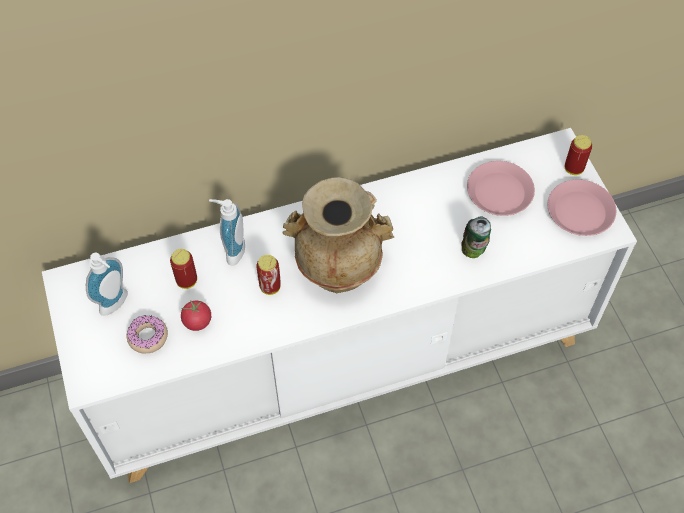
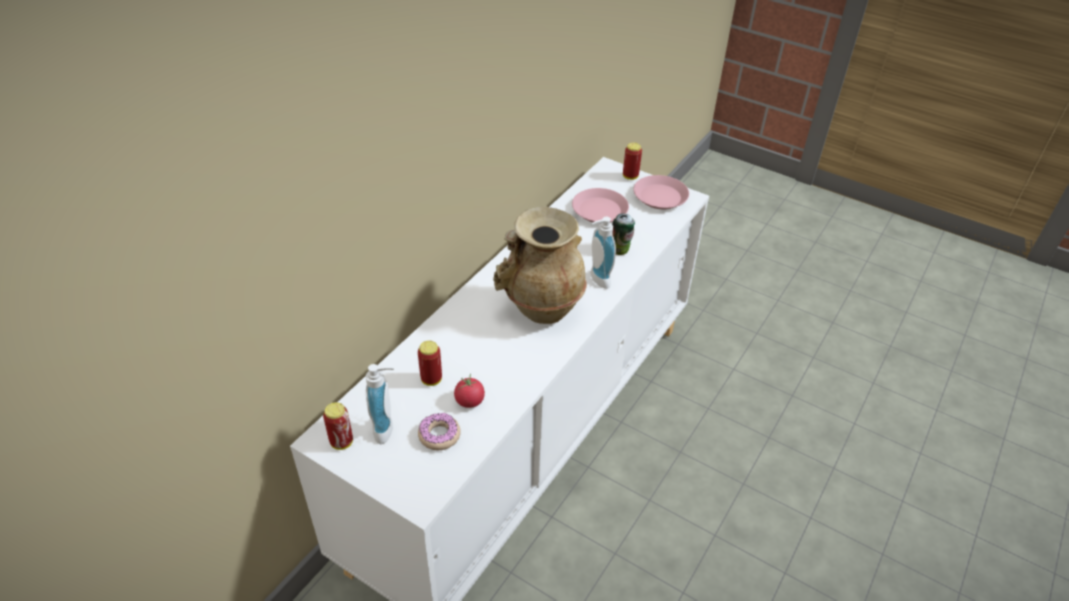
camera: 40 degrees left, 15 degrees down
soap dispenser [209,199,245,266] -> soap dispenser moved to [590,216,616,289]
can [256,255,281,295] -> can moved to [323,402,353,450]

